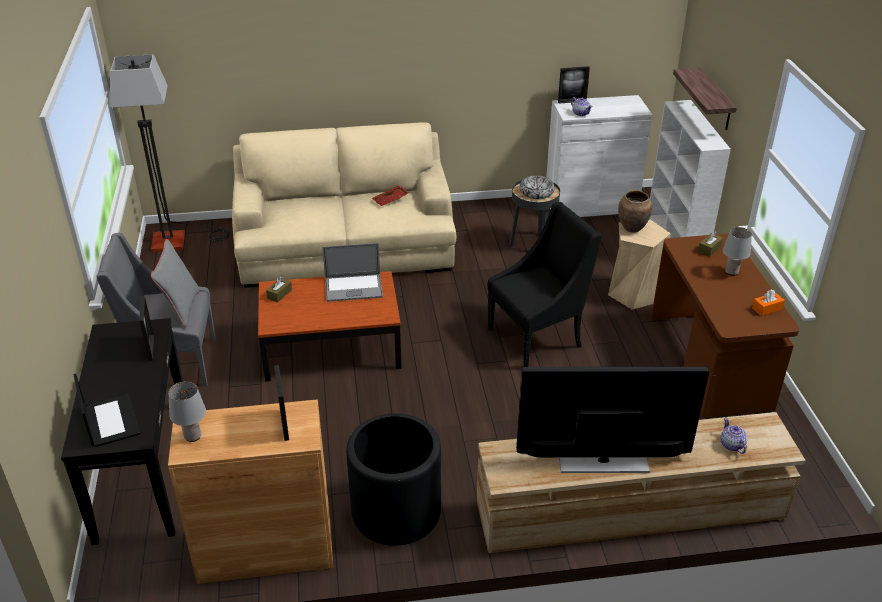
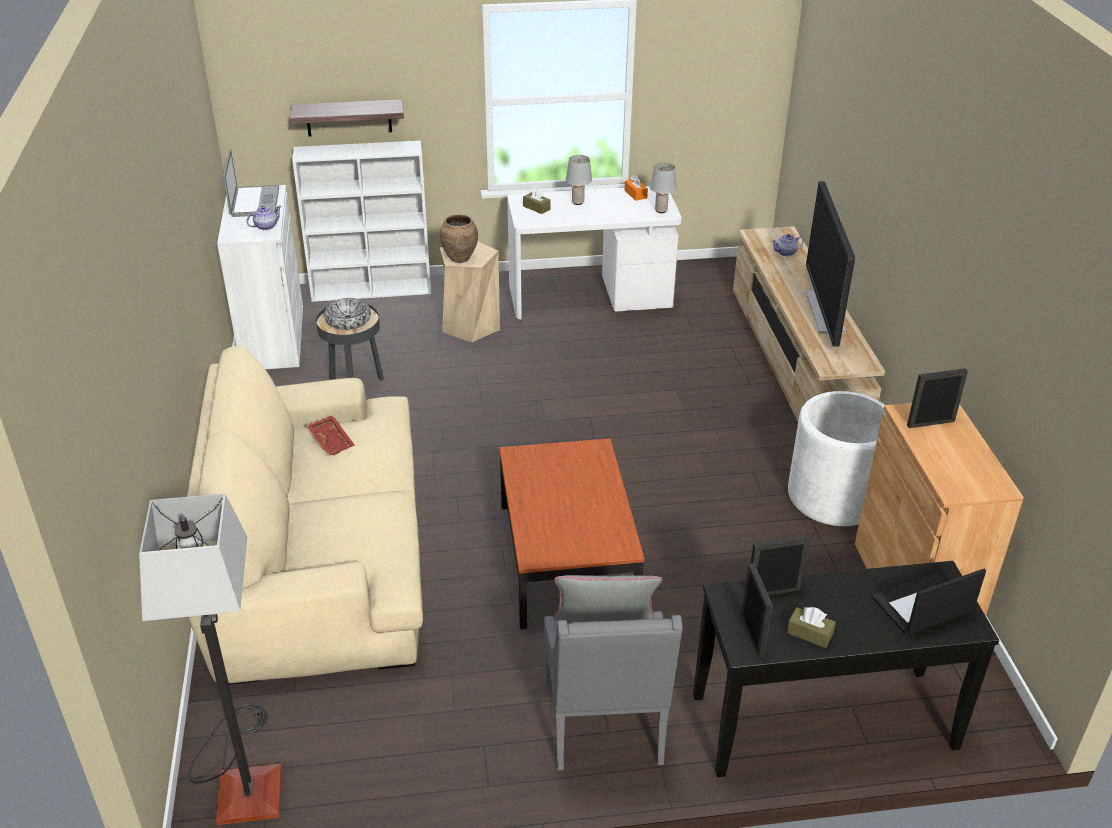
camera: 90 degrees left, 0 degrees up
grey table lamp [168,381,206,442] -> grey table lamp moved to [650,162,677,213]
brown tissue box [266,277,292,302] -> brown tissue box moved to [787,607,836,648]
laptop [322,243,383,302] -> laptop moved to [223,149,279,217]
black planter [346,413,441,546] -> white planter [788,391,888,526]
black armchair [488,202,602,367] -> none
picture frame [558,66,590,104] -> picture frame moved to [741,563,773,658]
brown desk [651,234,799,419] -> white desk [507,186,682,319]

